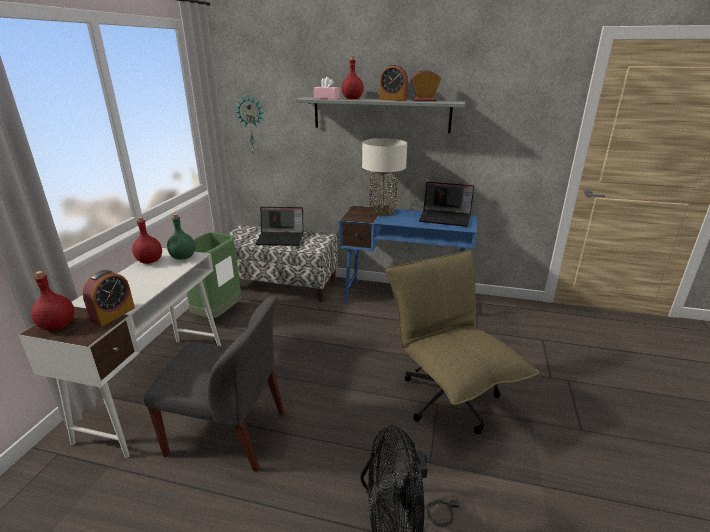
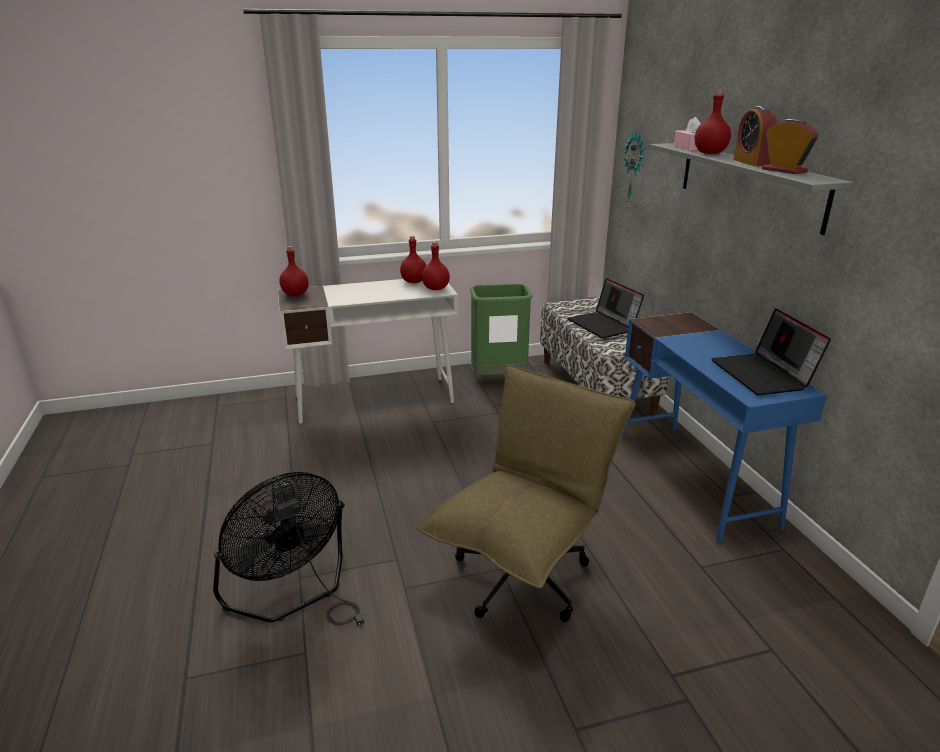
camera: 60 degrees right, 0 degrees up
alarm clock [82,270,135,327] -> none
grey chair [144,296,285,472] -> none
green bottle [167,214,195,260] -> red bottle [422,242,450,290]
table lamp [362,138,407,216] -> none

